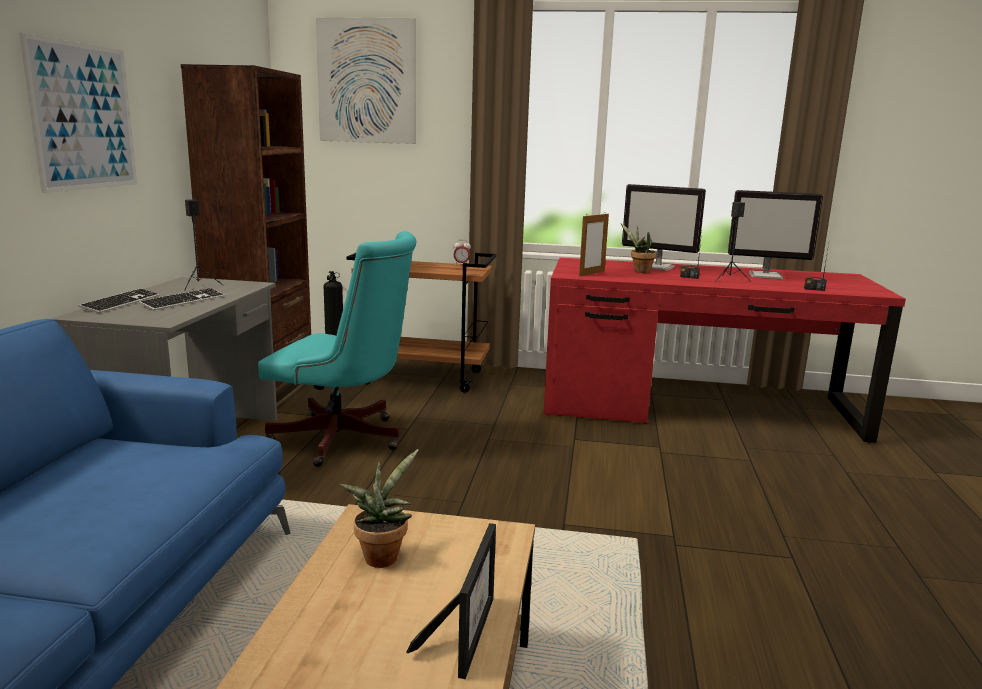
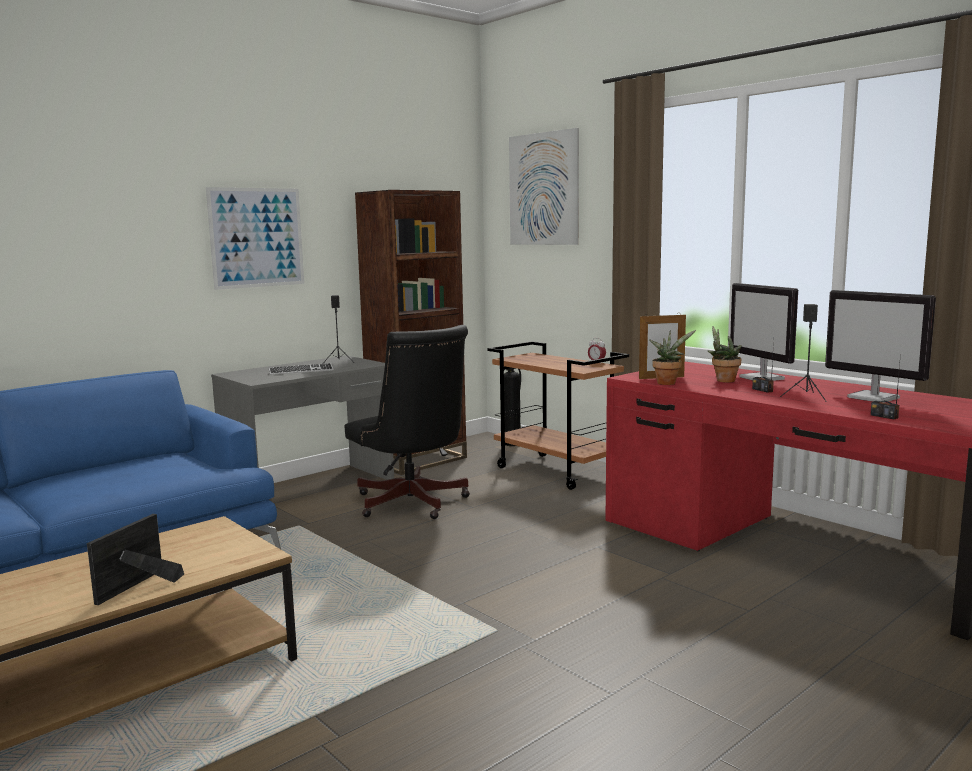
camera: 40 degrees right, 5 degrees down
keyboard [78,288,160,313] -> none
turquoise office chair [258,231,417,467] -> black office chair [344,325,470,519]
potted plant [339,449,419,568] -> potted plant moved to [649,330,696,385]
picture frame [406,523,496,679] -> picture frame turned 150 degrees clockwise [87,514,184,605]

